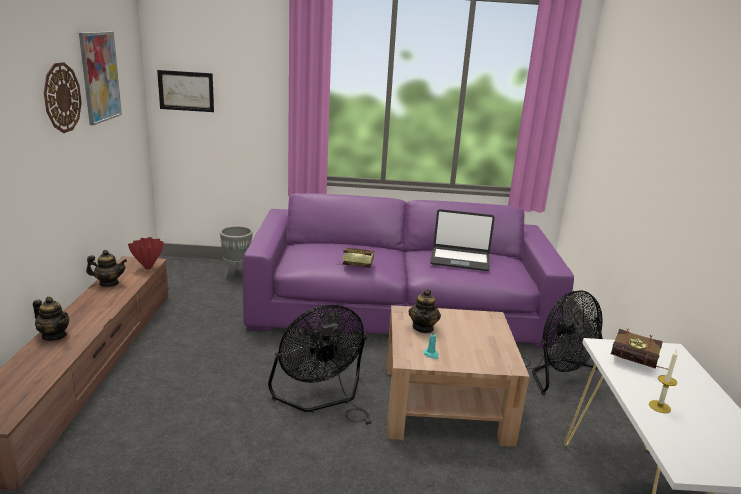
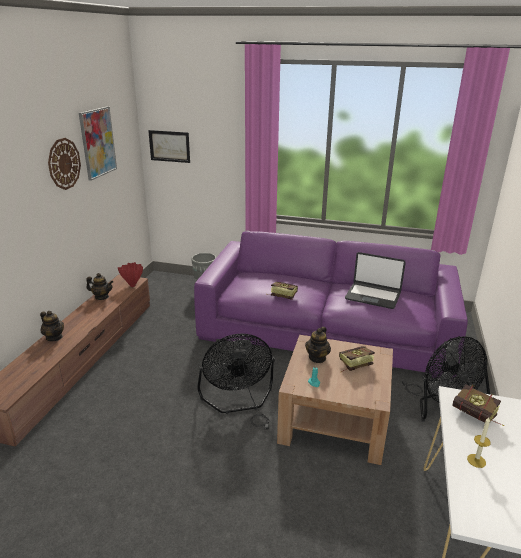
camera: 15 degrees right, 5 degrees up
none -> book [339,346,375,373]

